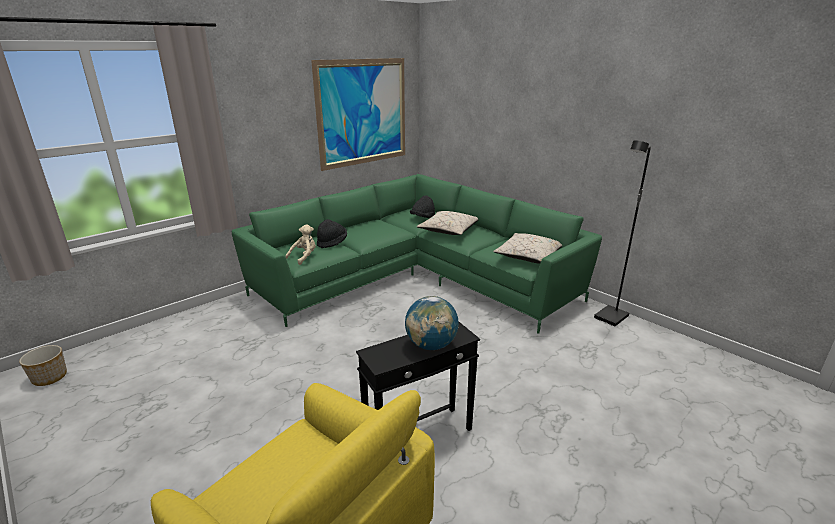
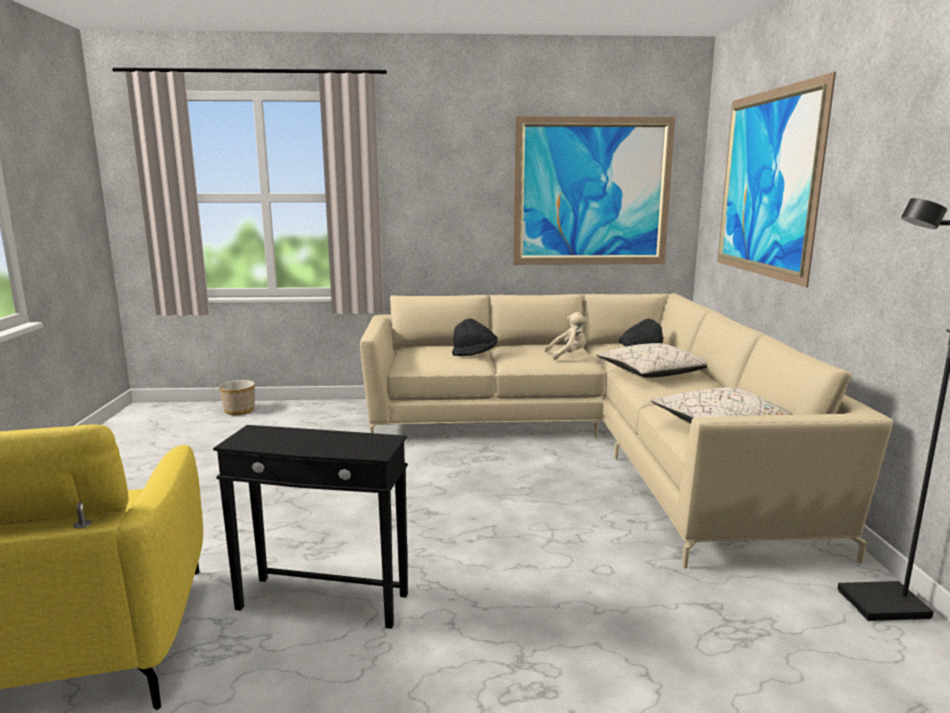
camera: 40 degrees right, 10 degrees down
planter [19,345,67,386] -> planter moved to [219,380,255,415]
green sofa [232,174,602,333] -> beige sofa [360,293,893,568]
beige plush toy [285,224,316,265] -> beige plush toy moved to [544,312,587,360]
globe [405,296,459,350] -> none
none -> picture [717,72,836,287]

